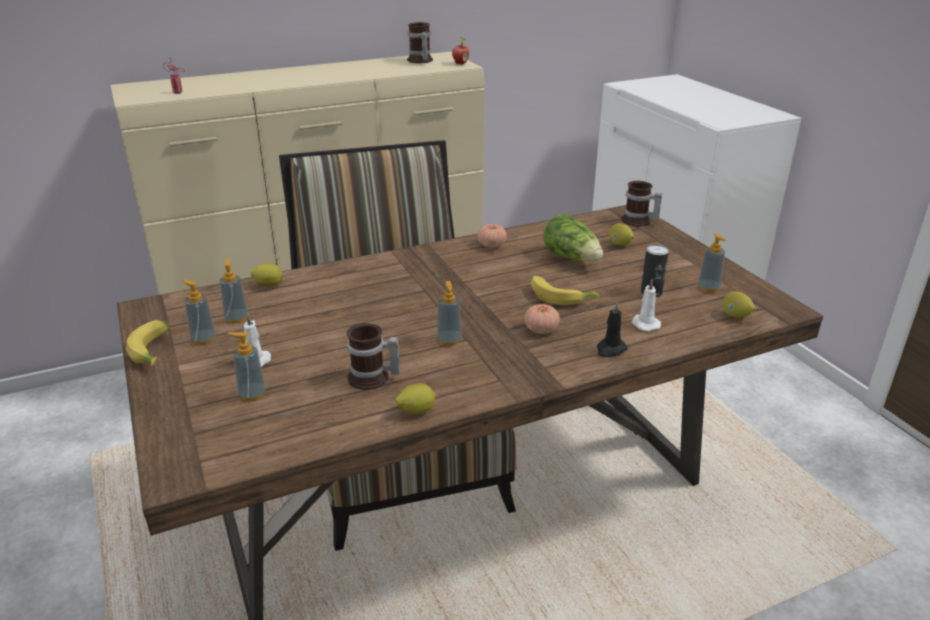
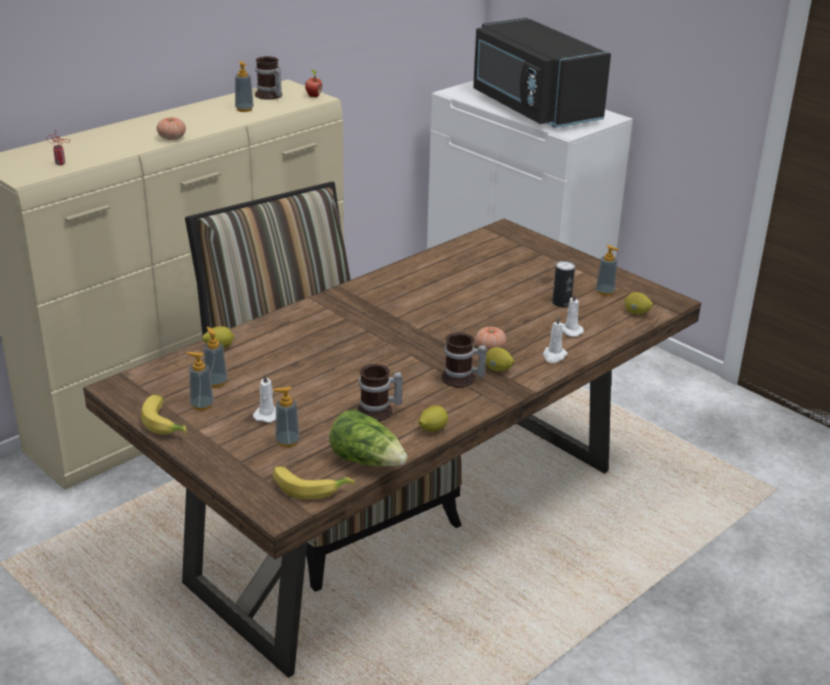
camera: 20 degrees left, 0 degrees up
soap dispenser [437,281,462,346] -> soap dispenser moved to [235,61,254,112]
tomato [478,224,507,248] -> tomato moved to [157,117,186,140]
banana [531,276,600,305] -> banana moved to [273,466,355,500]
lettuce [543,214,603,261] -> lettuce moved to [329,409,407,466]
black candle [597,302,628,357] -> white candle [543,315,568,363]
lemon [609,223,634,245] -> lemon moved to [486,347,514,372]
mug [621,181,662,226] -> mug moved to [441,333,487,387]
none -> black microwave [473,18,611,128]

